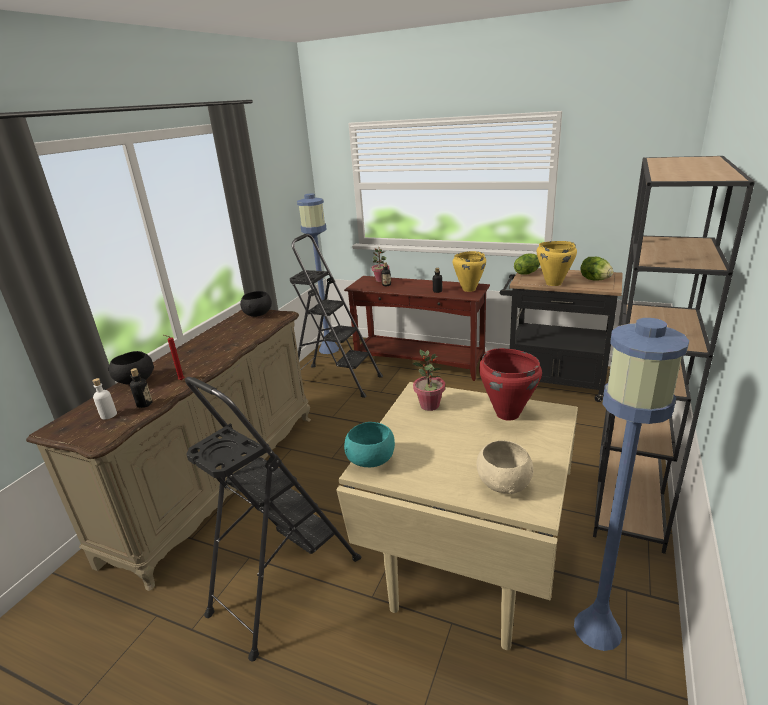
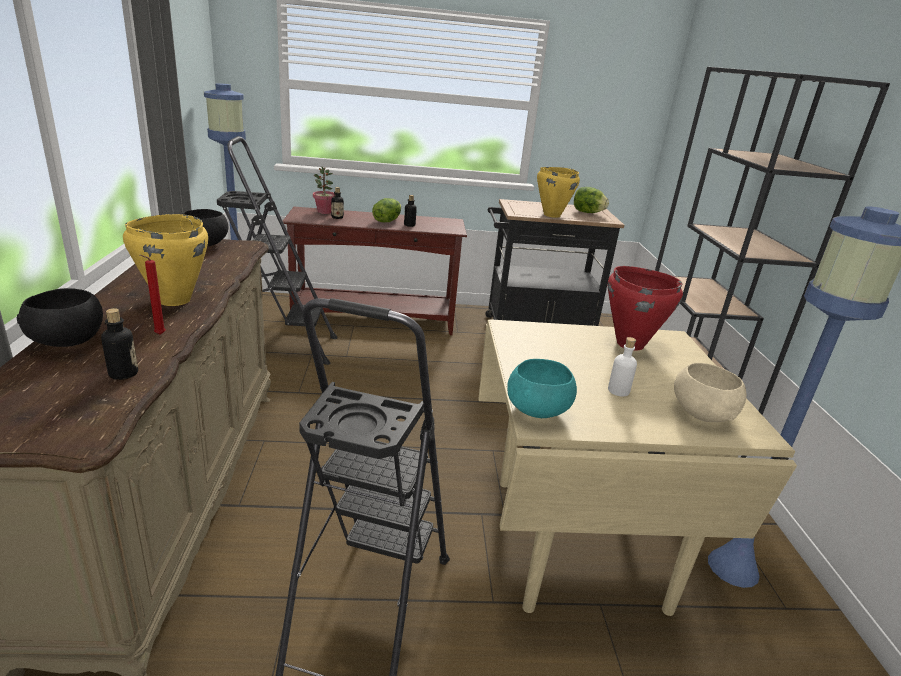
camera: 30 degrees left, 0 degrees up
white bottle [92,378,117,419] -> white bottle moved to [608,337,637,396]
potted plant [412,350,445,411] -> none
yellow cooking pot [453,251,486,292] -> yellow cooking pot moved to [123,214,208,306]
lettuce [514,253,540,275] -> lettuce moved to [372,198,401,222]

